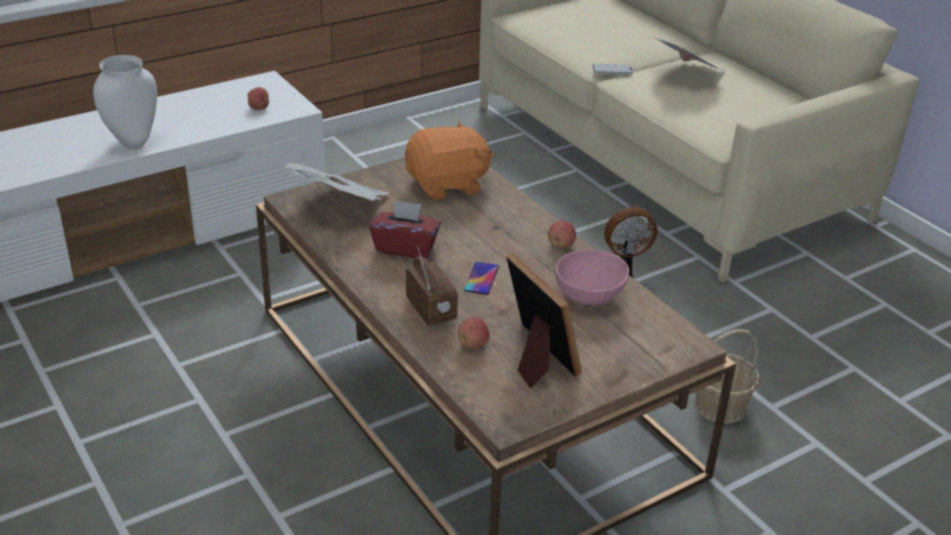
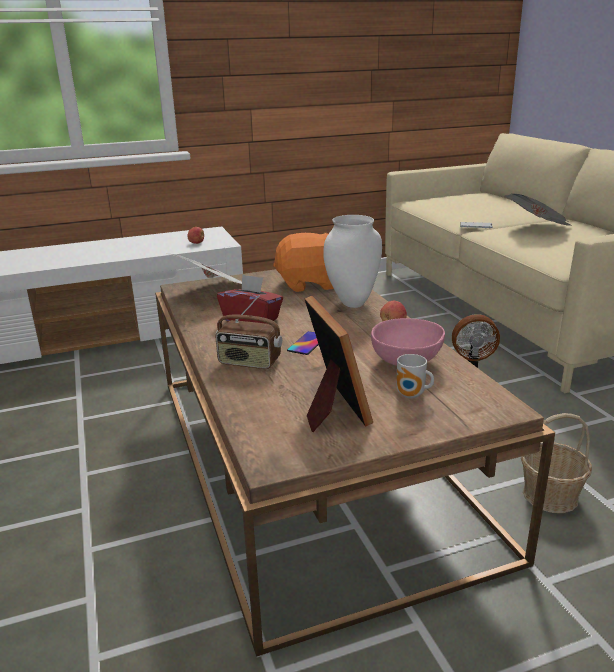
camera: 15 degrees right, 10 degrees down
white vase [93,55,157,150] -> white vase moved to [323,215,382,308]
radio [406,247,458,326] -> radio turned 120 degrees clockwise [215,295,282,369]
apple [458,317,490,349] -> none
none -> mug [397,354,434,399]

